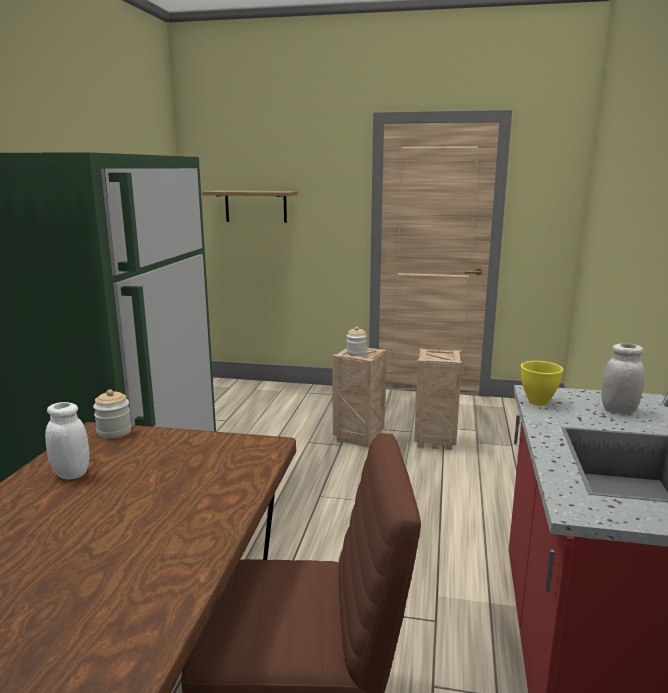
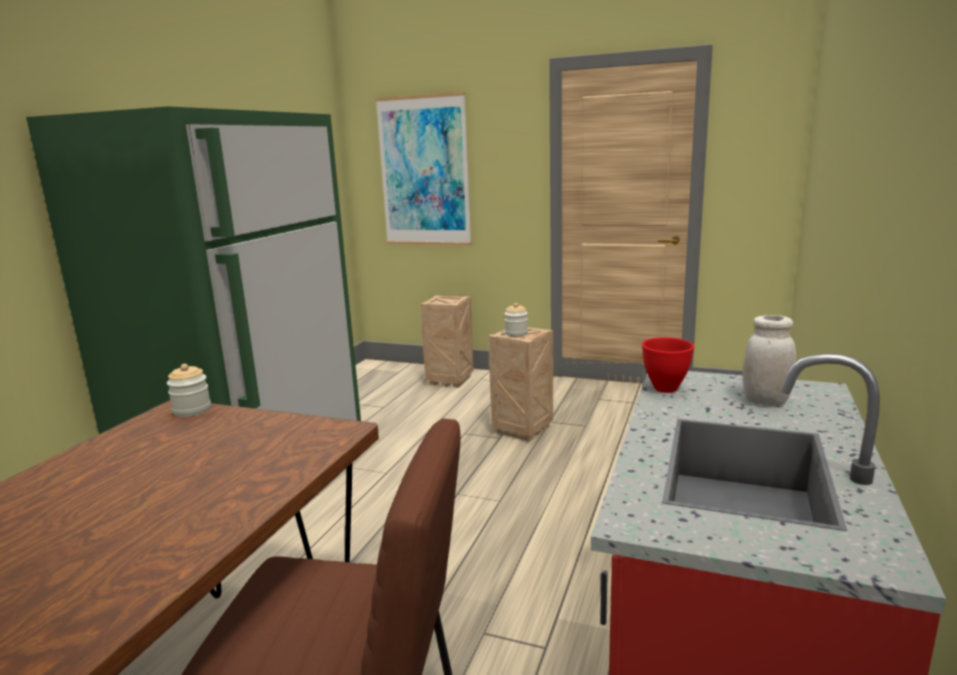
camera: 10 degrees right, 0 degrees up
white jar [45,402,90,479] -> none
shelf [202,190,297,223] -> picture [375,92,472,245]
crate [414,348,462,450] -> crate moved to [420,295,474,388]
yellow bowl [521,361,563,406] -> red bowl [642,337,694,393]

